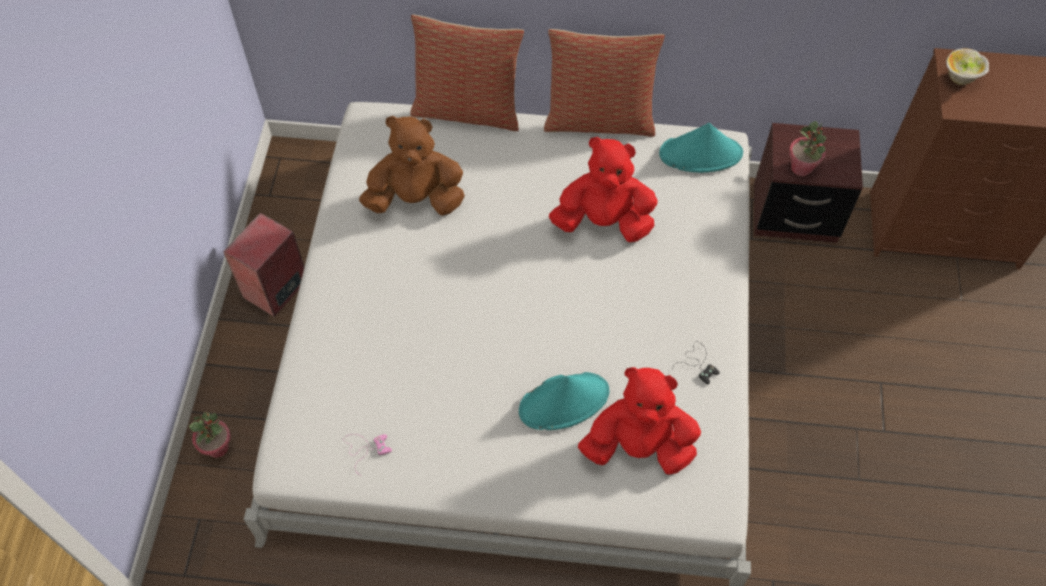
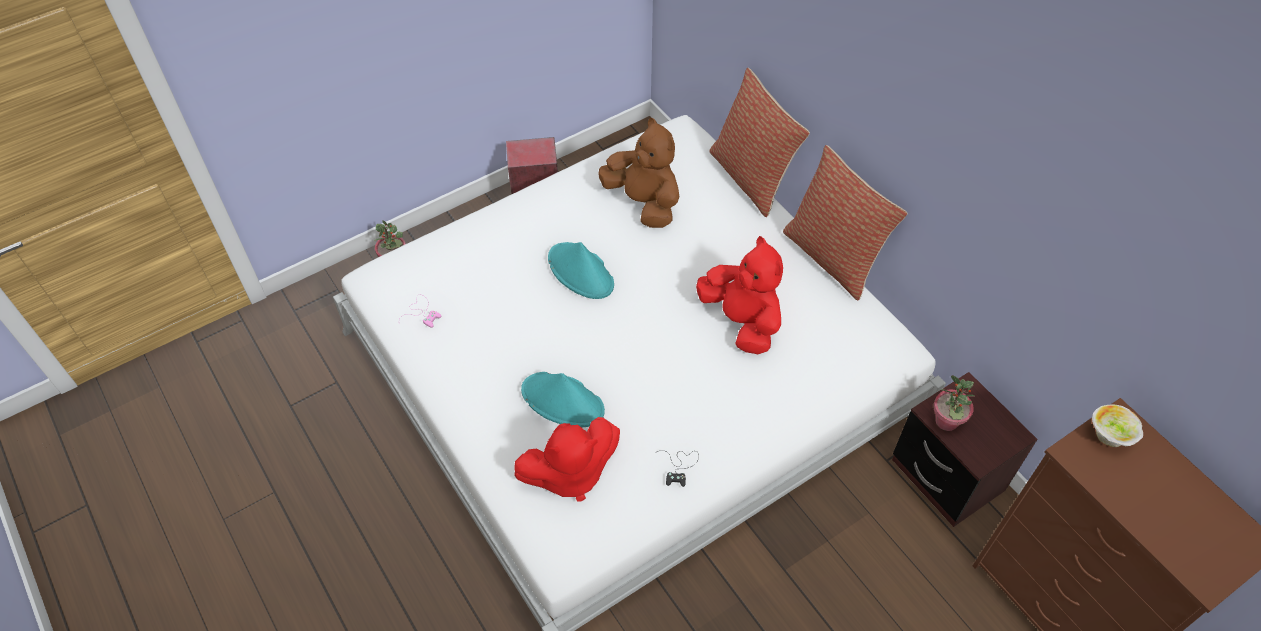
camera: 50 degrees right, 5 degrees down
red plush toy [578,367,701,475] -> red plush toy turned 105 degrees clockwise [514,417,620,502]
turquoise hat [659,123,743,173] -> turquoise hat moved to [548,242,614,299]

